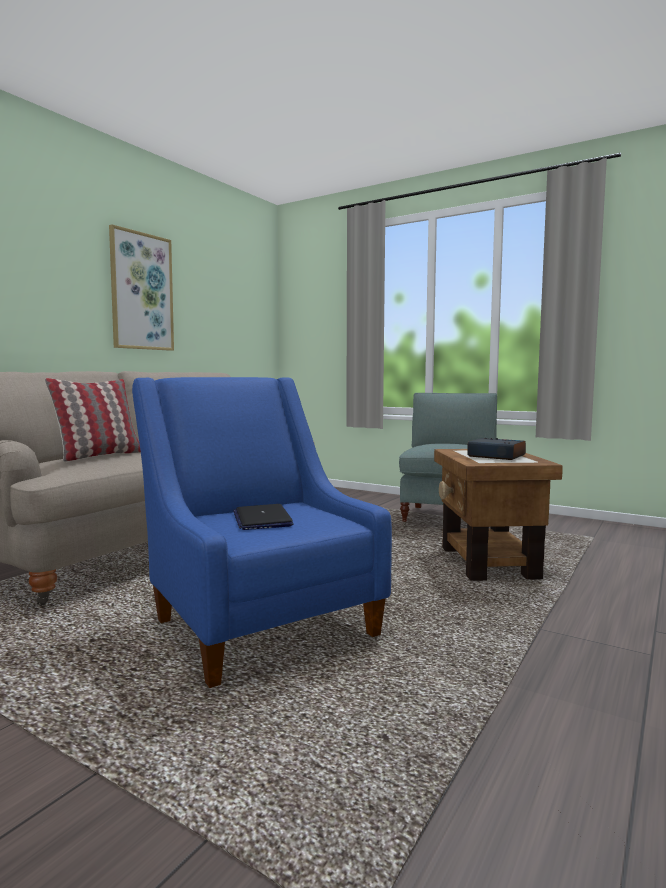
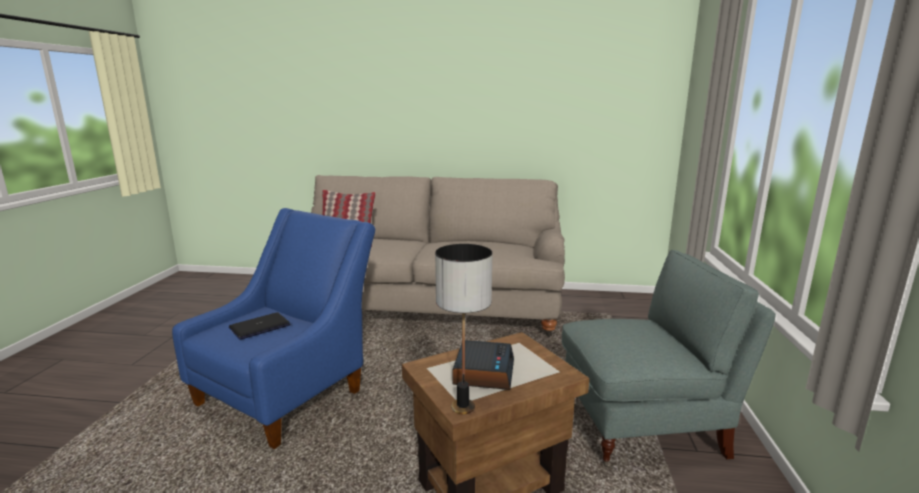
camera: 65 degrees right, 10 degrees up
picture [109,224,174,351] -> none
none -> table lamp [435,244,492,414]

